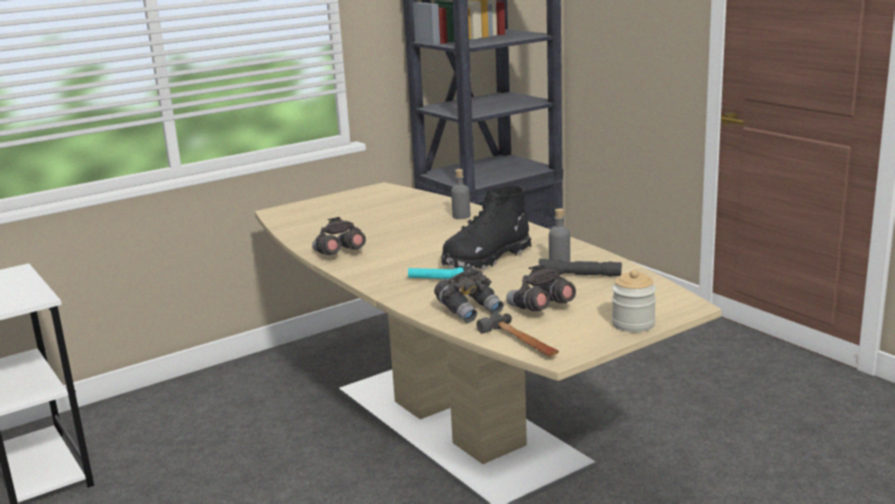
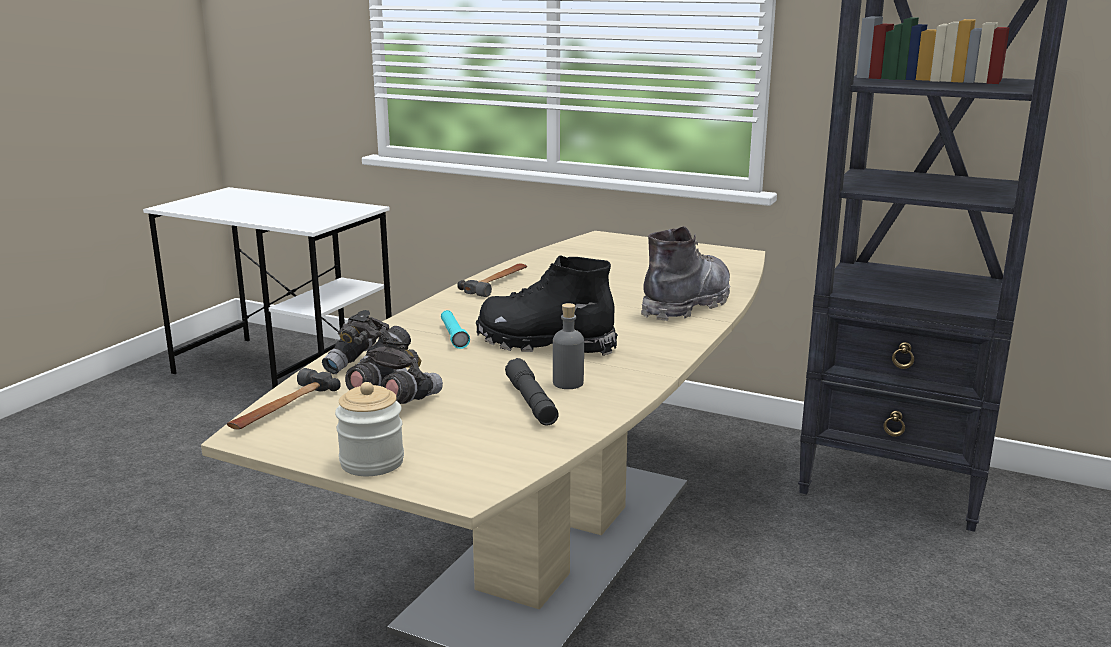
camera: 60 degrees right, 0 degrees up
grey binoculars [312,217,366,255] -> hammer [457,264,527,297]
grey bottle [451,169,470,219] -> grey boot [641,226,730,321]

